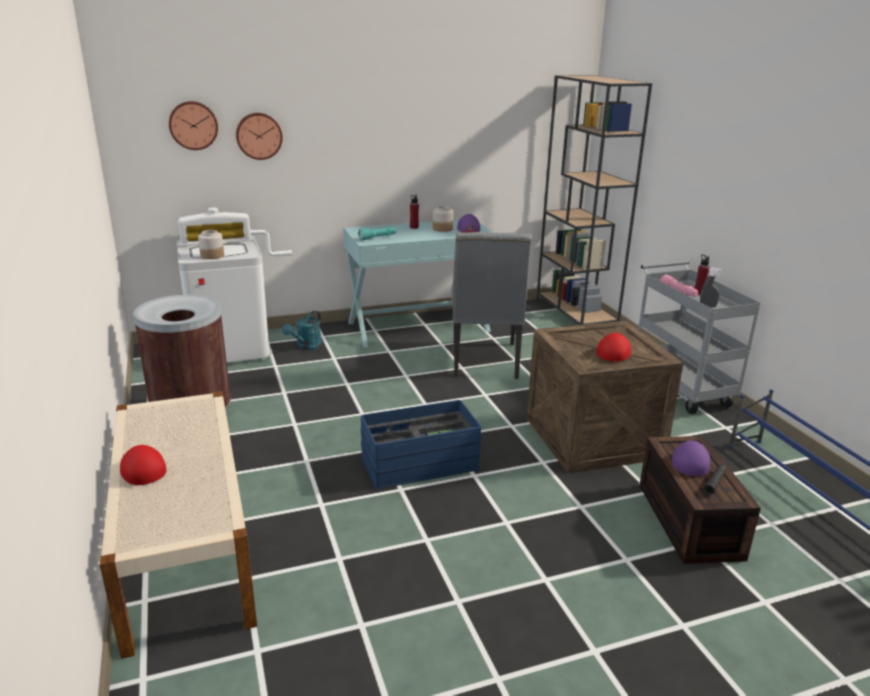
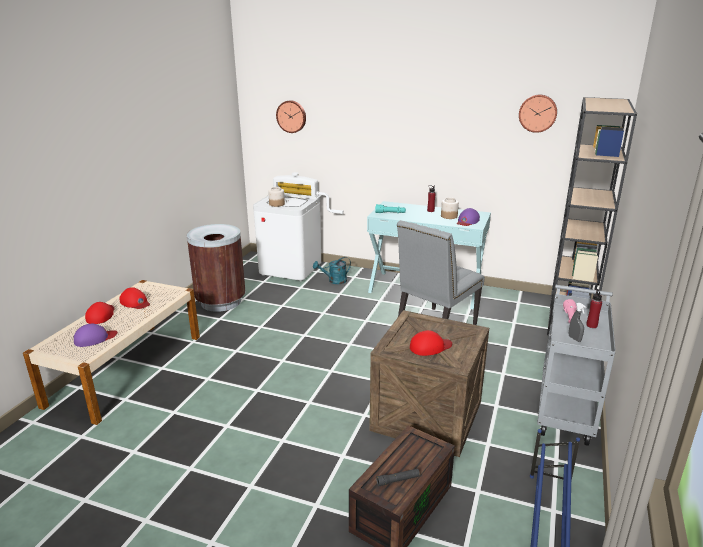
camera: 40 degrees right, 0 degrees up
wall clock [236,113,283,160] -> wall clock moved to [519,94,557,133]
blue storage box [361,400,481,489] -> none
purple cap [672,441,710,476] -> purple cap moved to [74,324,117,347]
none -> red cap [119,287,150,309]

